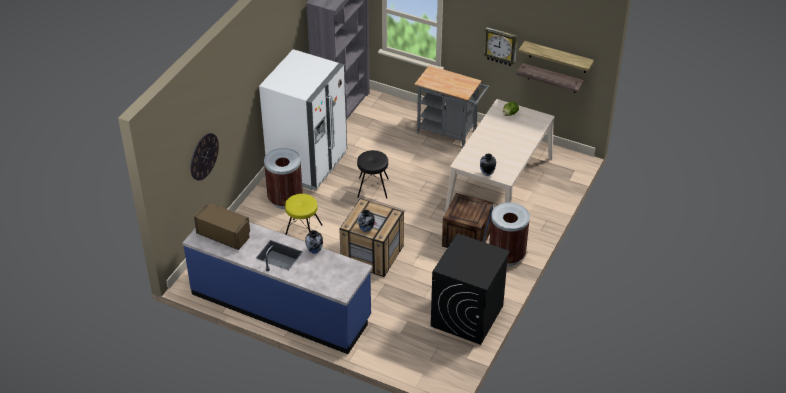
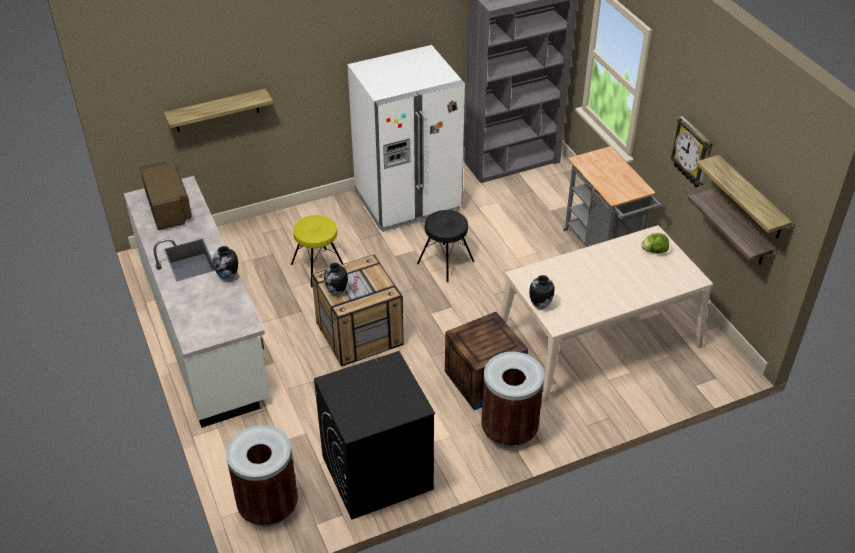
camera: 40 degrees right, 0 degrees up
blue counter [183,222,373,354] -> white counter [124,176,269,428]
wall clock [190,133,219,181] -> shelf [164,88,273,132]
brown trash can [264,148,303,209] -> brown trash can moved to [226,425,298,527]

